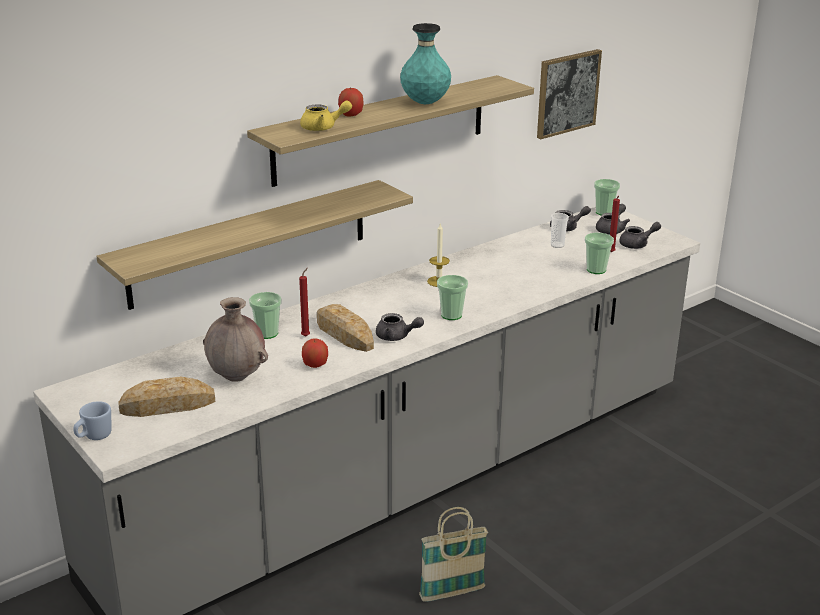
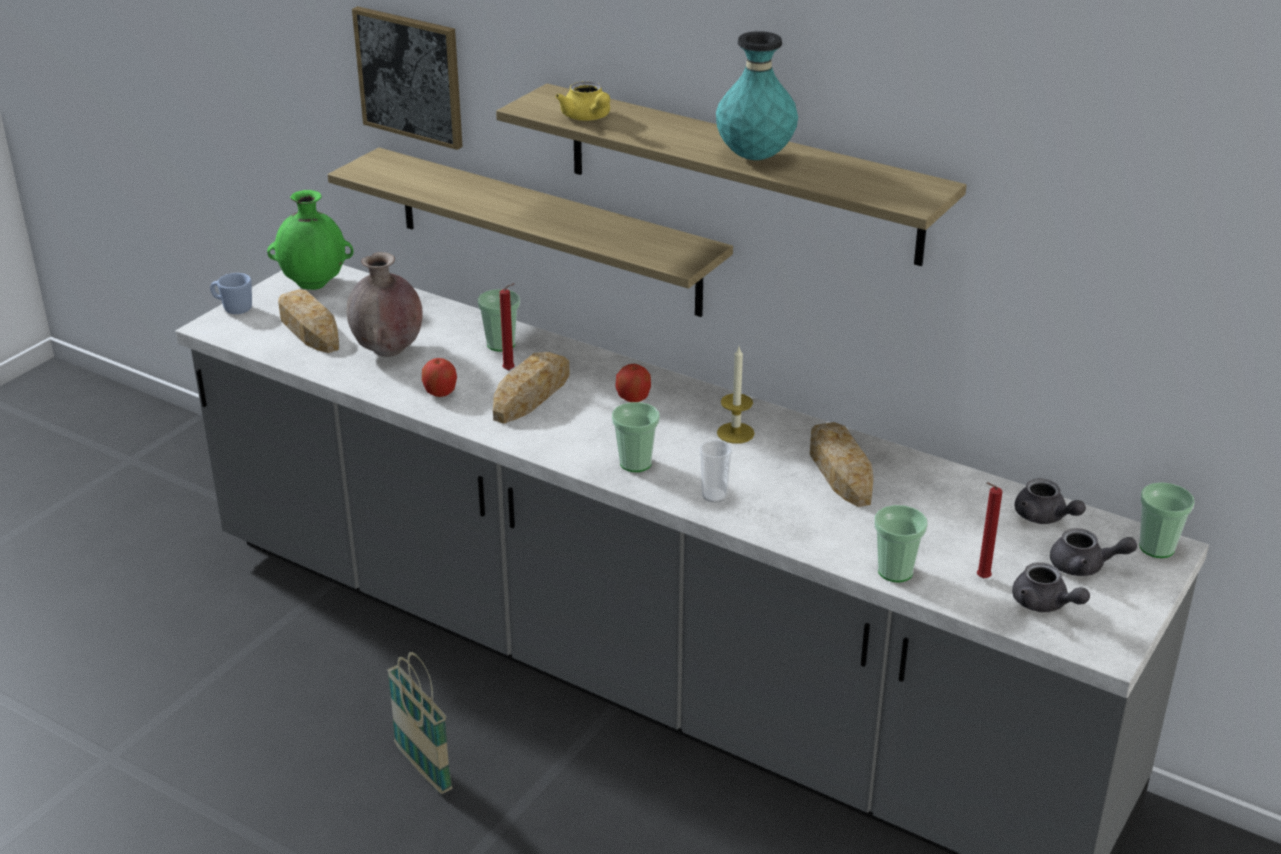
camera: 70 degrees right, 5 degrees up
apple [338,87,364,116] -> apple moved to [615,364,651,402]
grey teapot [376,313,424,341] -> none
picture [537,49,602,139] -> picture moved to [352,6,463,150]
cup [551,213,569,248] -> cup moved to [699,440,732,503]
none -> green vase [267,190,353,290]
none -> bread [810,422,874,507]

